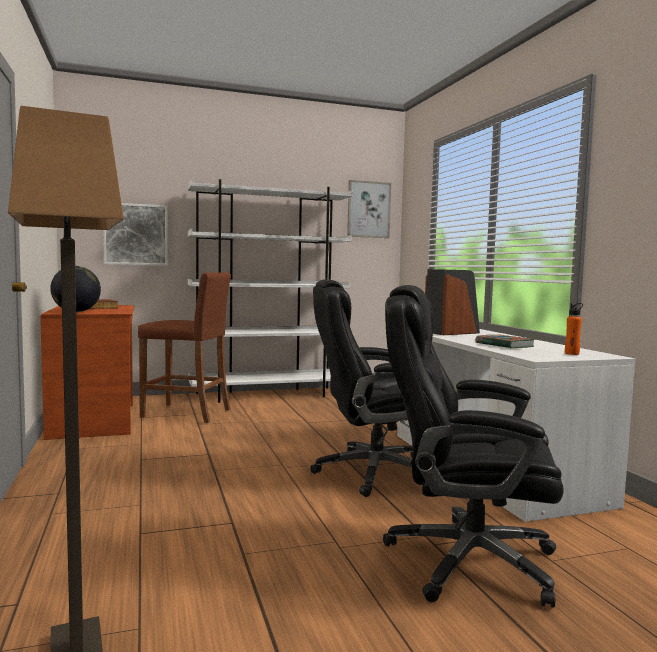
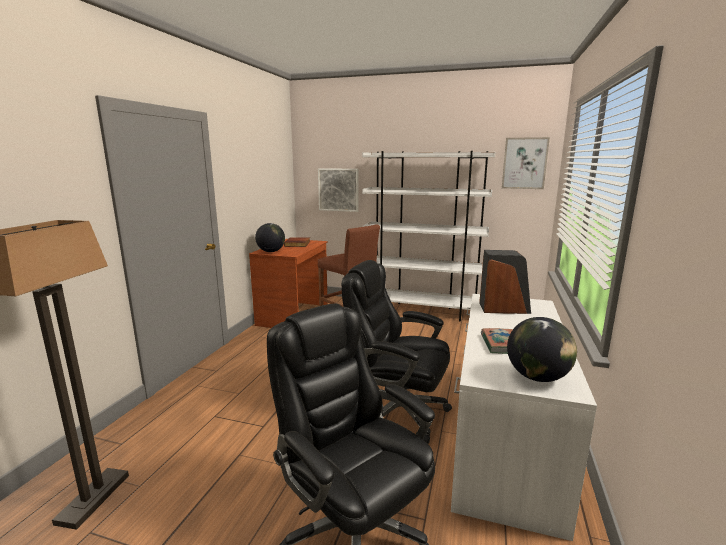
camera: 35 degrees right, 10 degrees up
orange bottle [565,303,583,355] -> globe [507,317,577,382]

